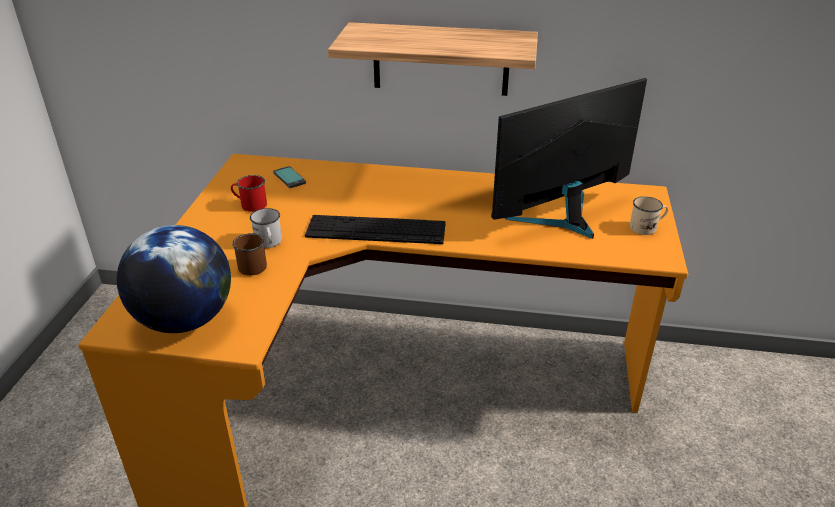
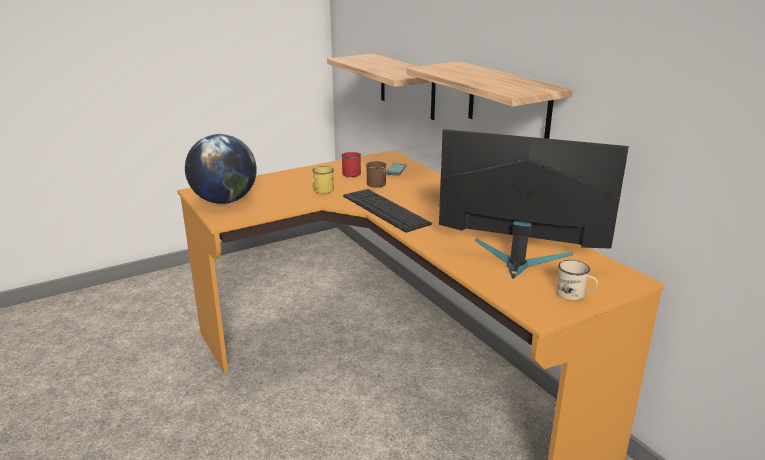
camera: 50 degrees right, 10 degrees down
brown mug [232,233,267,275] -> brown mug moved to [366,161,387,188]
white mug [250,208,282,248] -> yellow mug [312,166,334,193]
none -> shelf [327,54,436,120]

